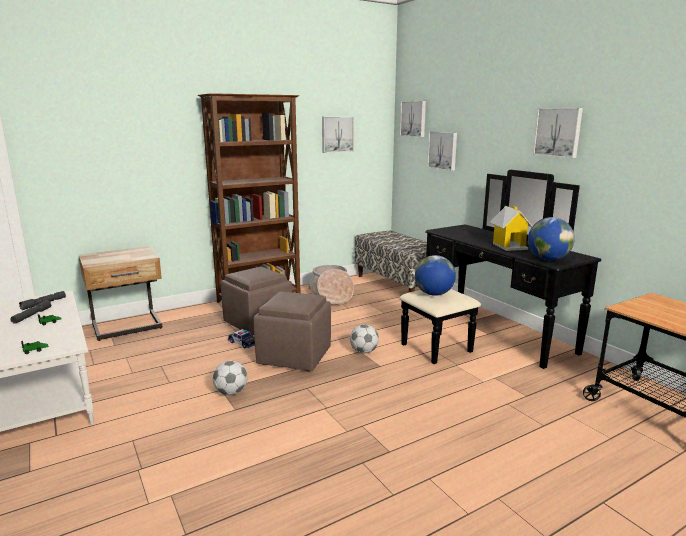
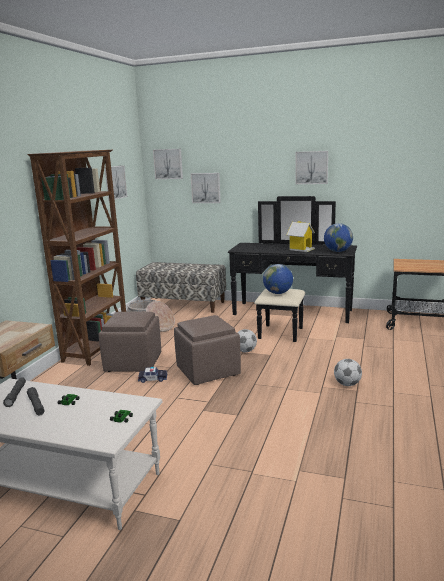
camera: 40 degrees left, 0 degrees up
football [213,361,248,395] -> football moved to [334,359,362,386]

